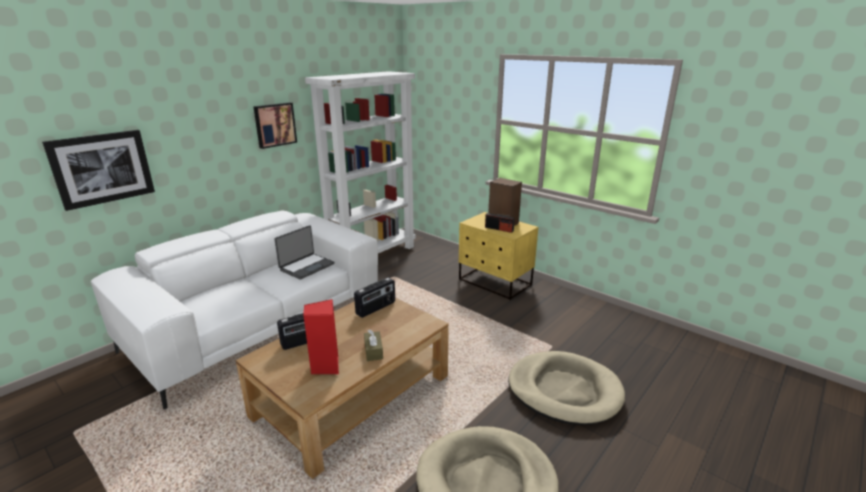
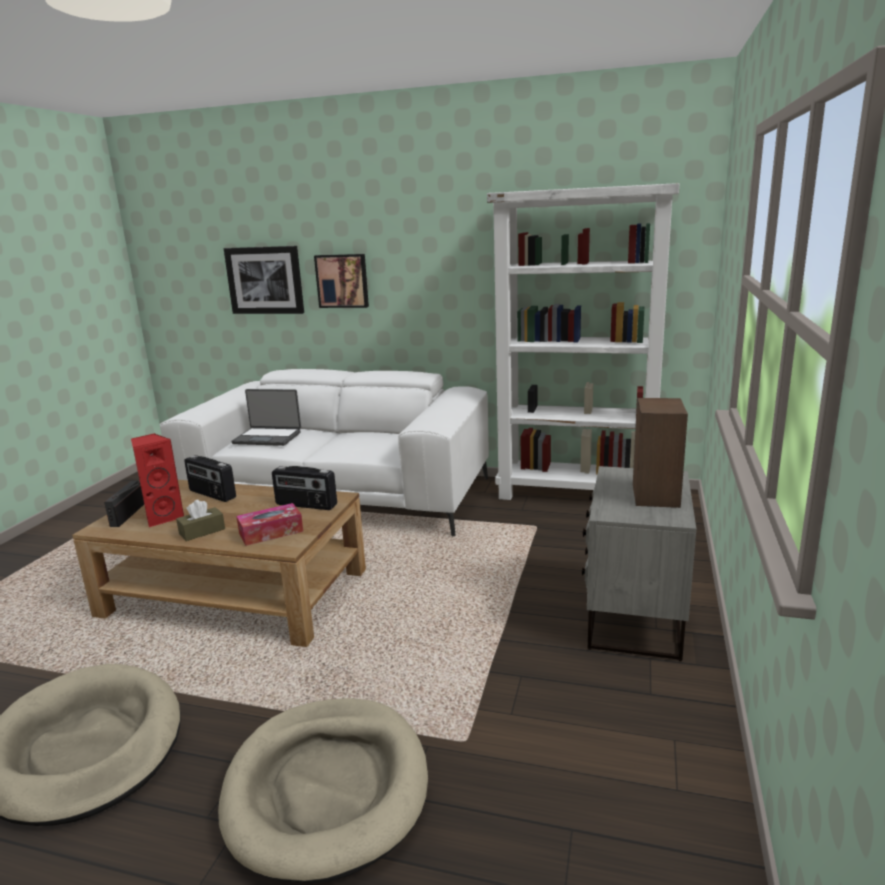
camera: 65 degrees right, 5 degrees down
picture [253,102,297,149] -> picture moved to [314,254,369,308]
laptop [275,225,334,280] -> laptop moved to [231,389,301,446]
yellow nightstand [459,212,538,300] -> grey nightstand [582,466,696,661]
radio [485,213,514,233] -> radio moved to [104,481,144,527]
none -> tissue box [236,503,303,546]

